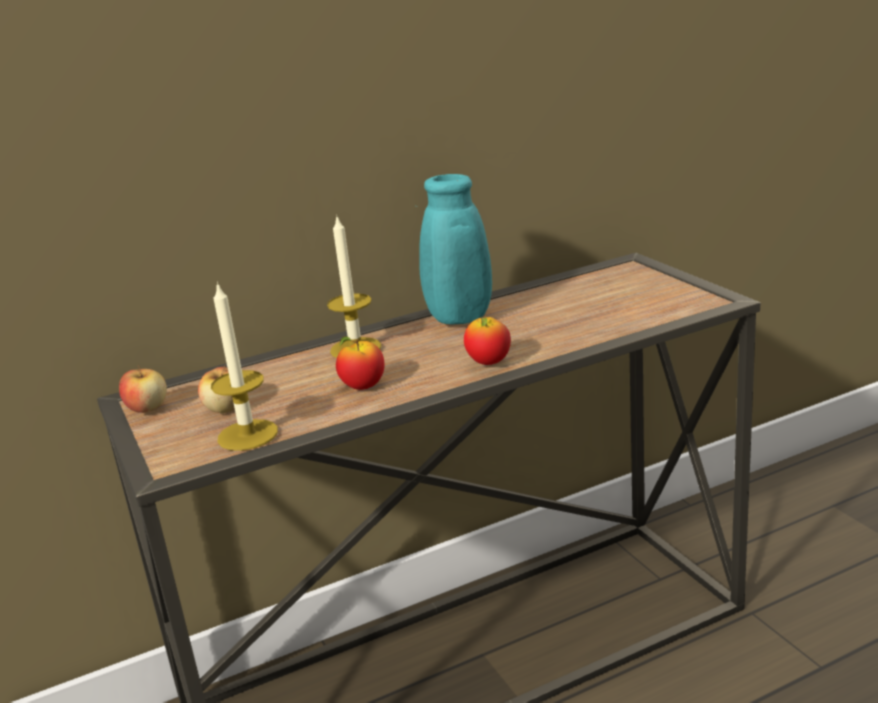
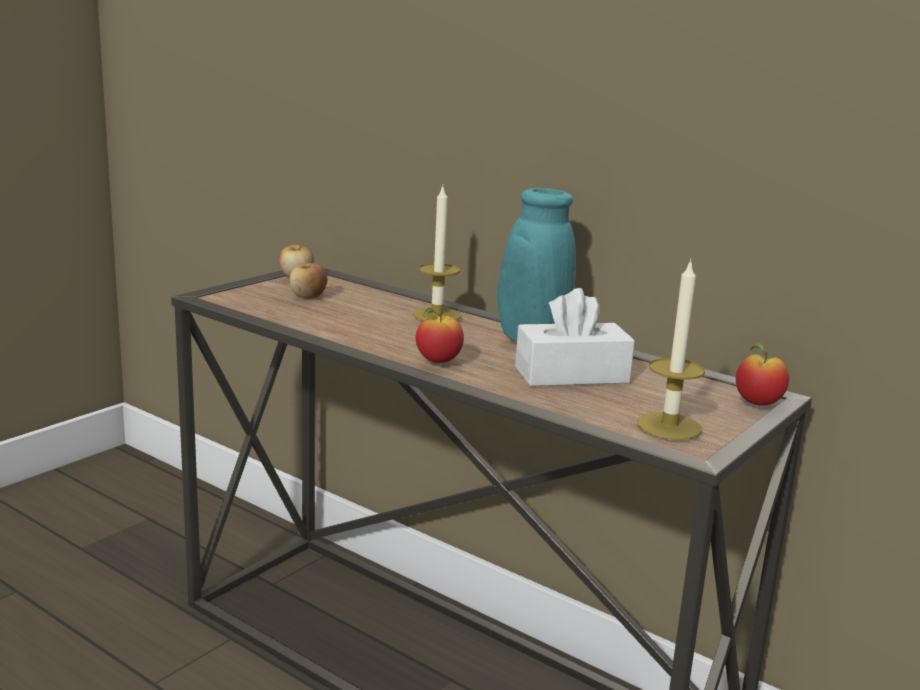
camera: 60 degrees right, 5 degrees down
candle [211,282,278,451] -> candle moved to [638,259,705,440]
apple [336,336,385,390] -> apple moved to [736,343,789,406]
none -> white tissue box [515,288,635,386]

